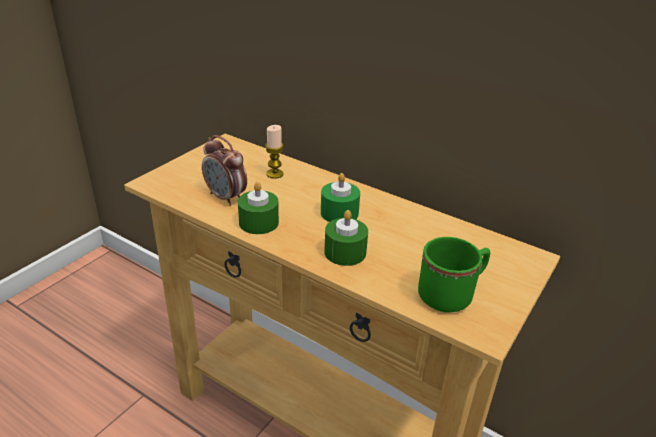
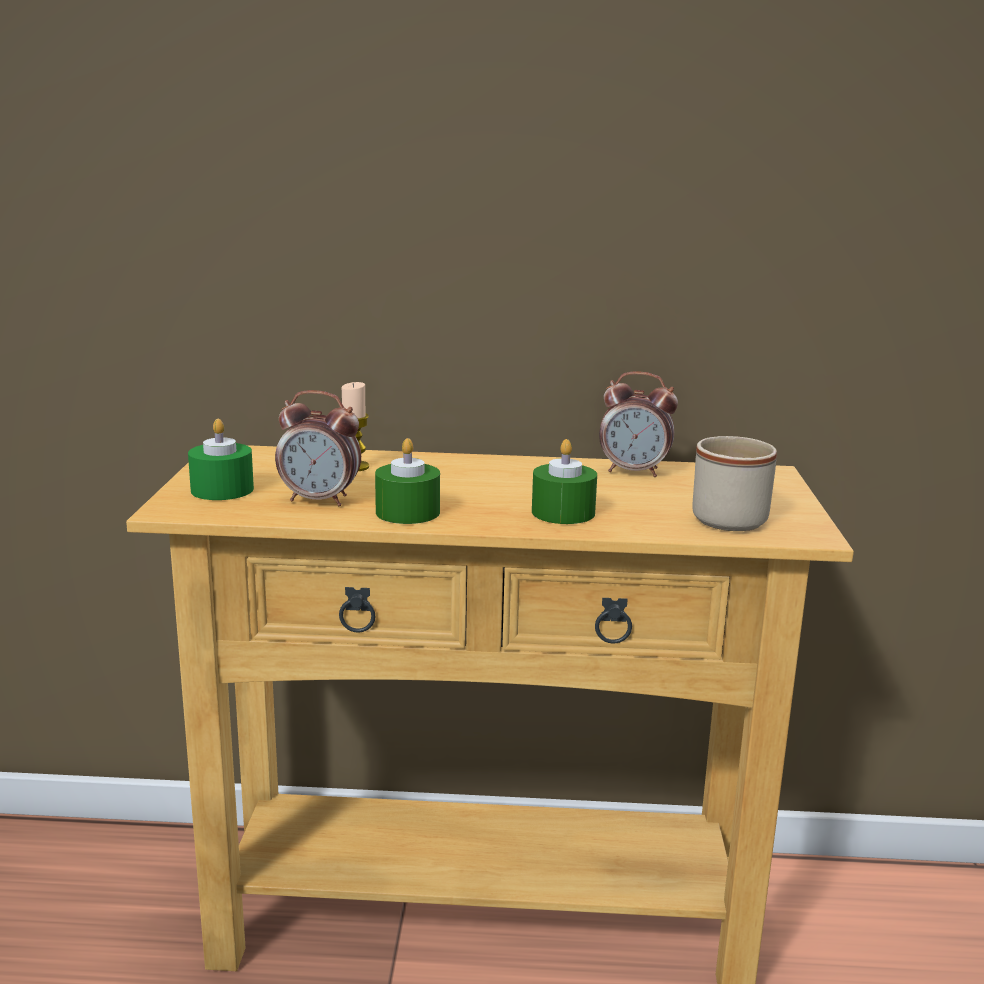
camera: 30 degrees left, 15 degrees down
green candle [321,173,360,222] -> green candle moved to [188,419,254,500]
green mug [418,237,490,312] -> beige mug [692,436,777,531]
none -> alarm clock [599,371,678,477]

